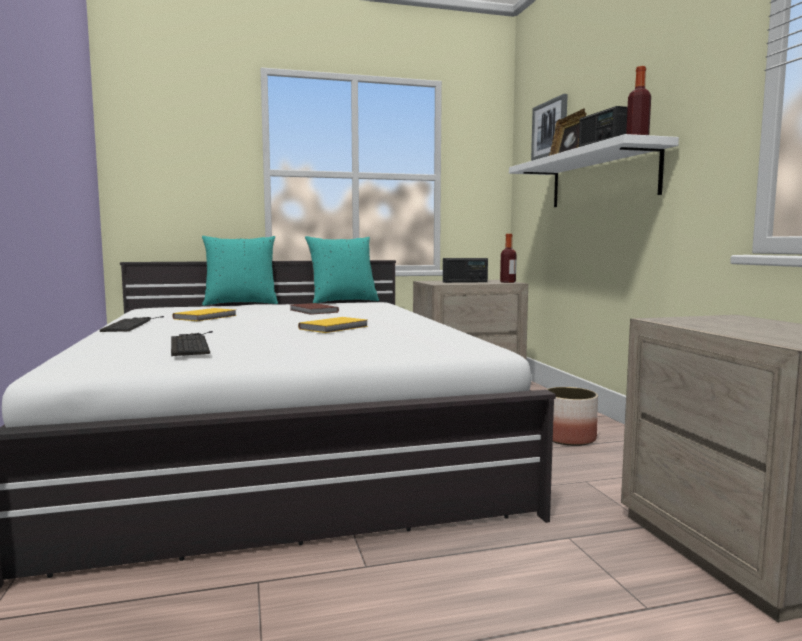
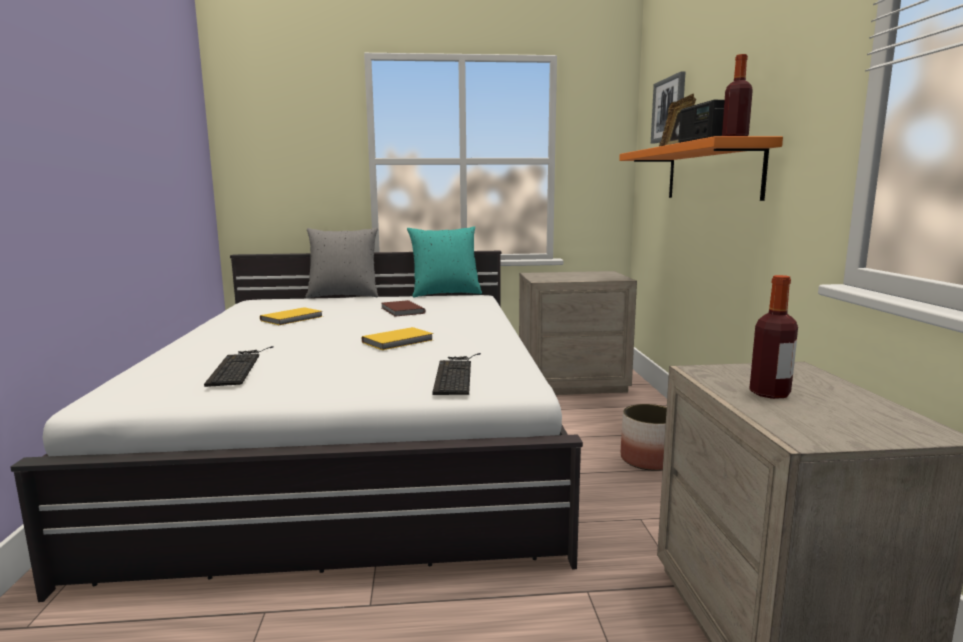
camera: 10 degrees right, 5 degrees up
keyboard [100,316,164,332] -> keyboard moved to [433,353,481,395]
turquoise pillow [202,236,278,306] -> grey pillow [305,228,378,298]
radio [443,258,488,283] -> none
bottle [500,234,517,283] -> bottle moved to [749,275,798,399]
white shelf [509,134,679,207] -> orange shelf [619,136,783,201]

